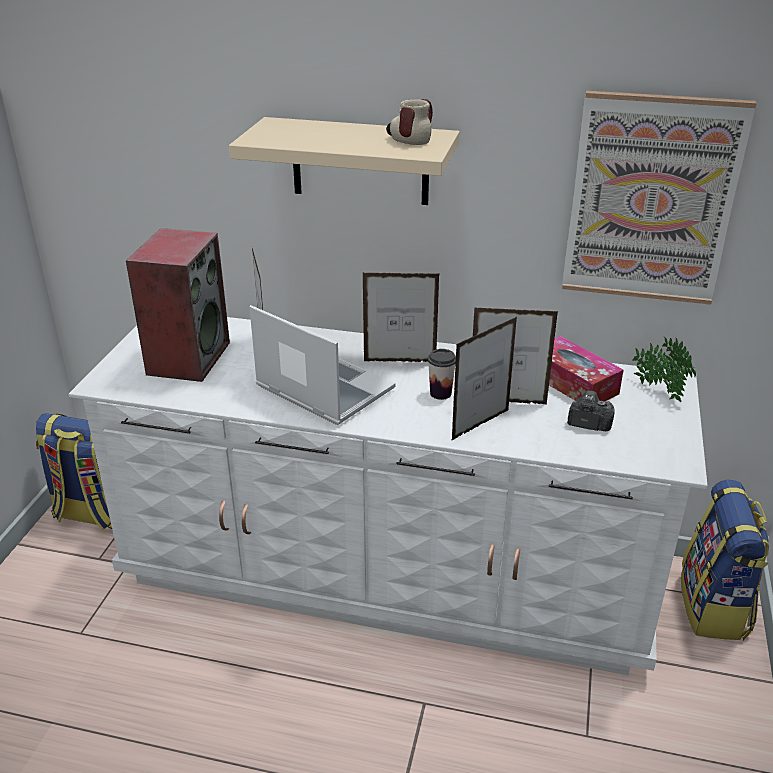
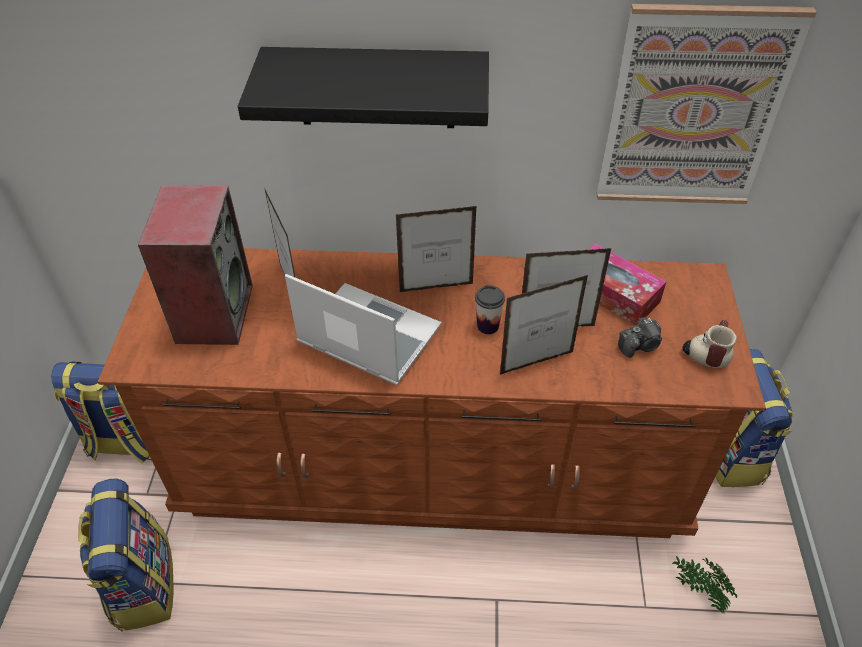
camera: 10 degrees left, 15 degrees up
white dresser [68,317,708,676] -> brown dresser [98,248,766,538]
beige shelf [229,117,460,205] -> black shelf [238,47,489,128]
mug [386,99,433,145] -> mug moved to [683,320,737,368]
picture frame [451,317,517,441] -> picture frame turned 150 degrees counterclockwise [500,275,588,375]
camera [567,390,615,431] -> camera turned 150 degrees clockwise [618,317,662,358]
potted plant [632,337,696,402] -> potted plant moved to [672,556,737,614]
none -> backpack [78,478,174,631]

